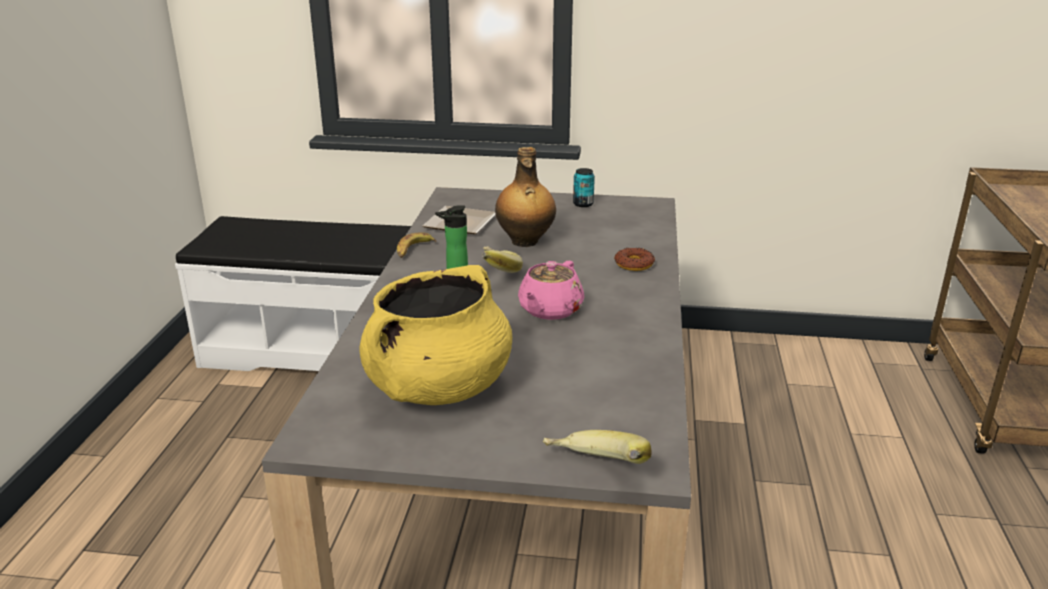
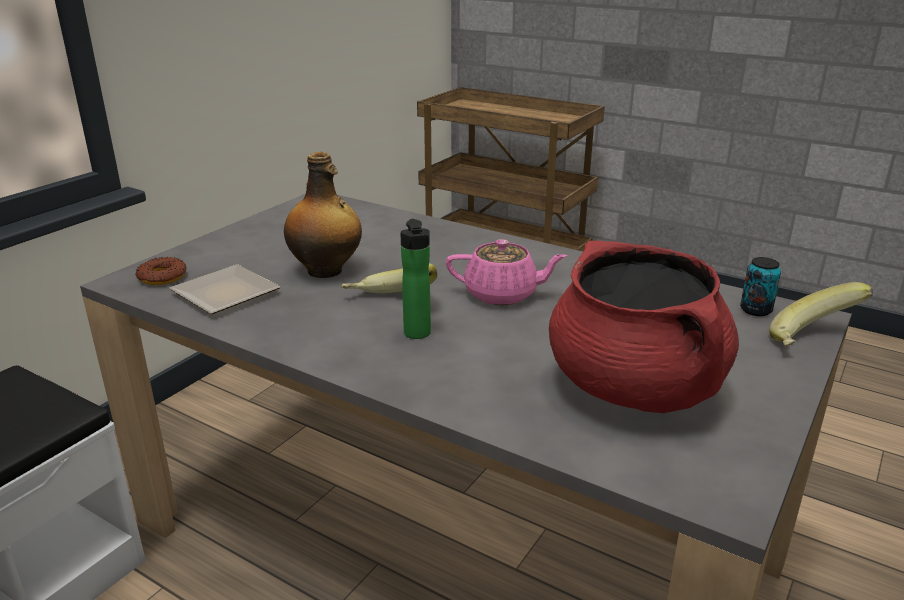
camera: 65 degrees left, 0 degrees up
yellow cooking pot [359,265,512,405] -> red cooking pot [549,241,739,413]
banana [397,233,436,258] -> none
pink teapot [518,261,584,320] -> pink teapot turned 45 degrees counterclockwise [446,239,567,305]
can [573,168,595,207] -> can moved to [740,257,781,316]
donut [614,248,655,271] -> donut moved to [136,257,187,285]

